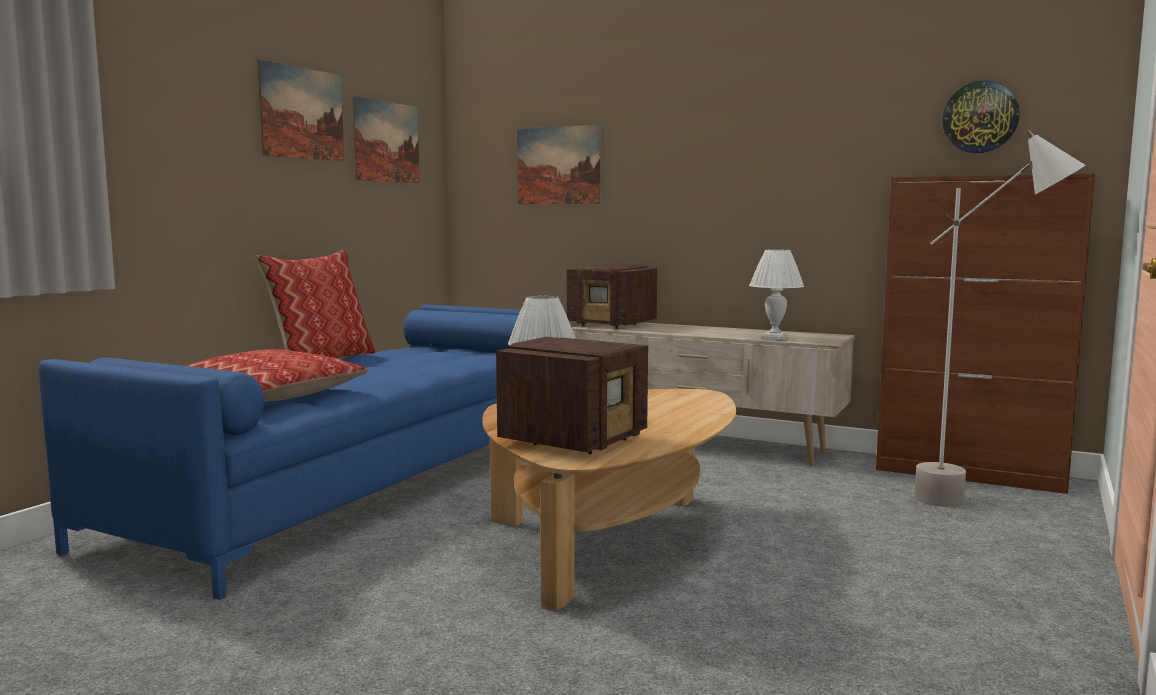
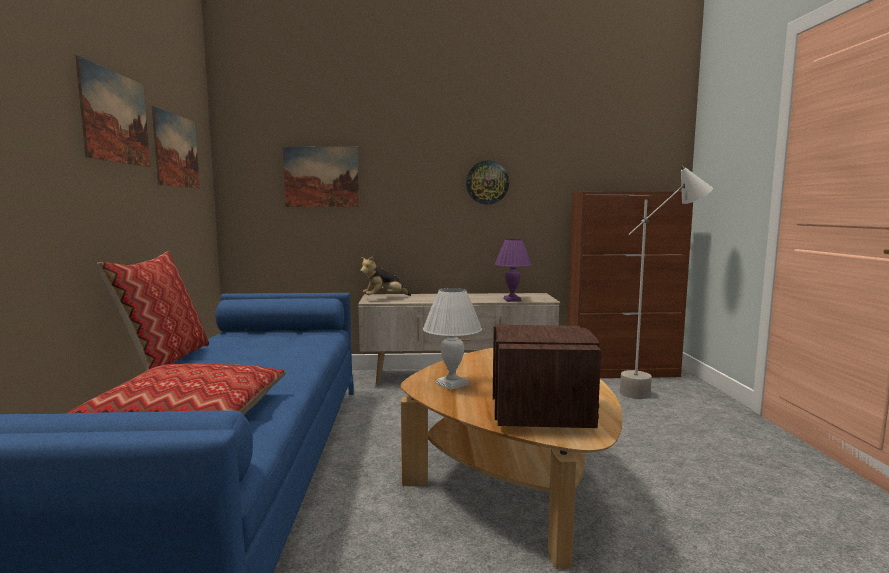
camera: 30 degrees left, 0 degrees up
radio [567,264,657,329] -> plush toy [360,256,411,296]
white table lamp [749,250,804,340] -> purple table lamp [495,239,532,301]
wall clock [942,80,1020,153] -> wall clock moved to [466,161,509,204]

